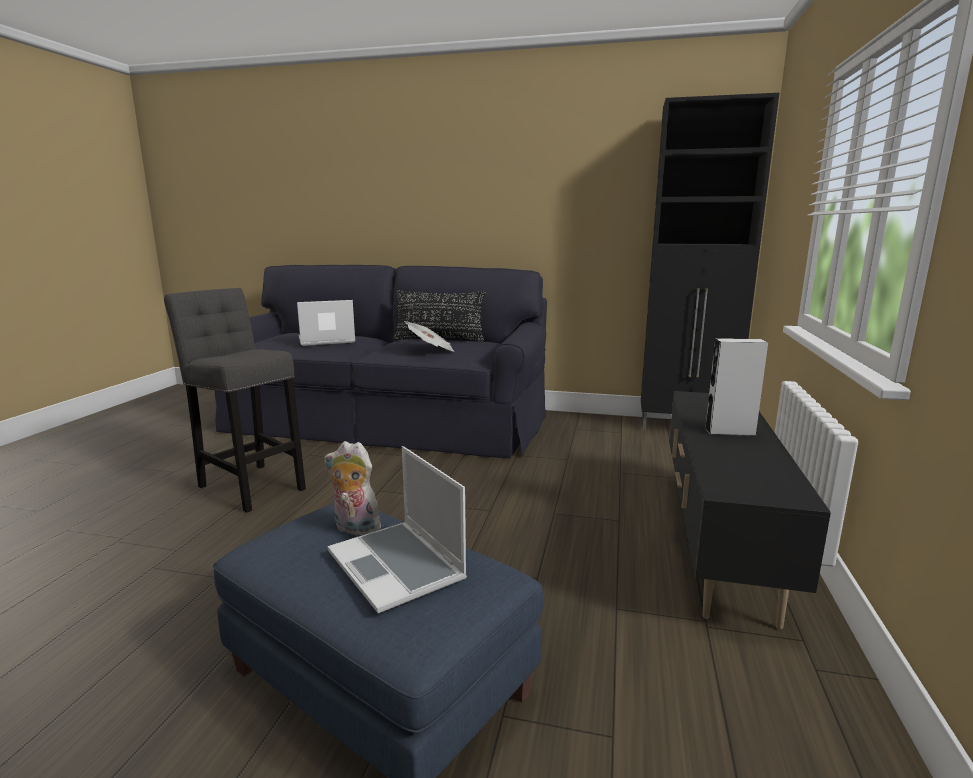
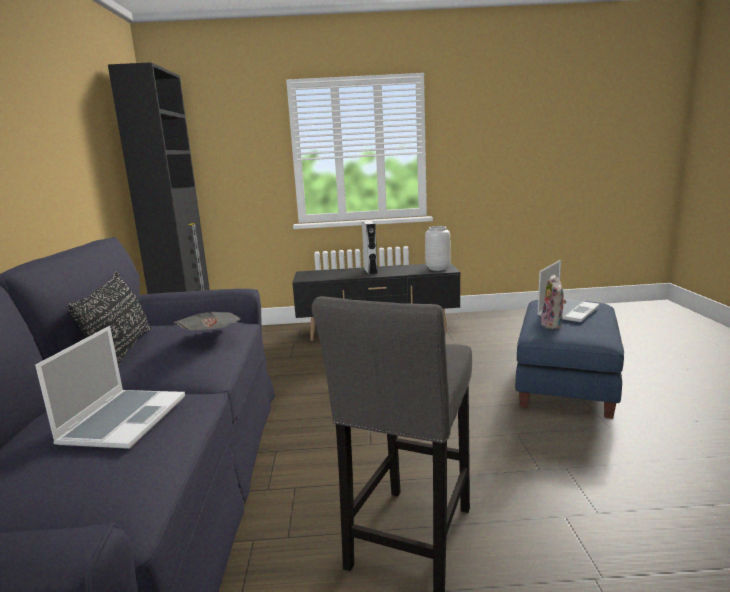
camera: 105 degrees left, 0 degrees up
laptop [297,300,355,346] -> laptop turned 135 degrees counterclockwise [35,326,185,449]
none -> grey vase [425,226,451,271]

